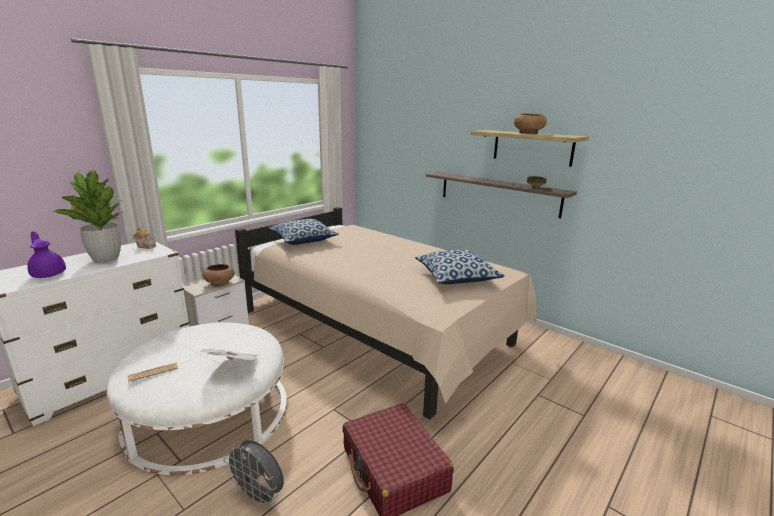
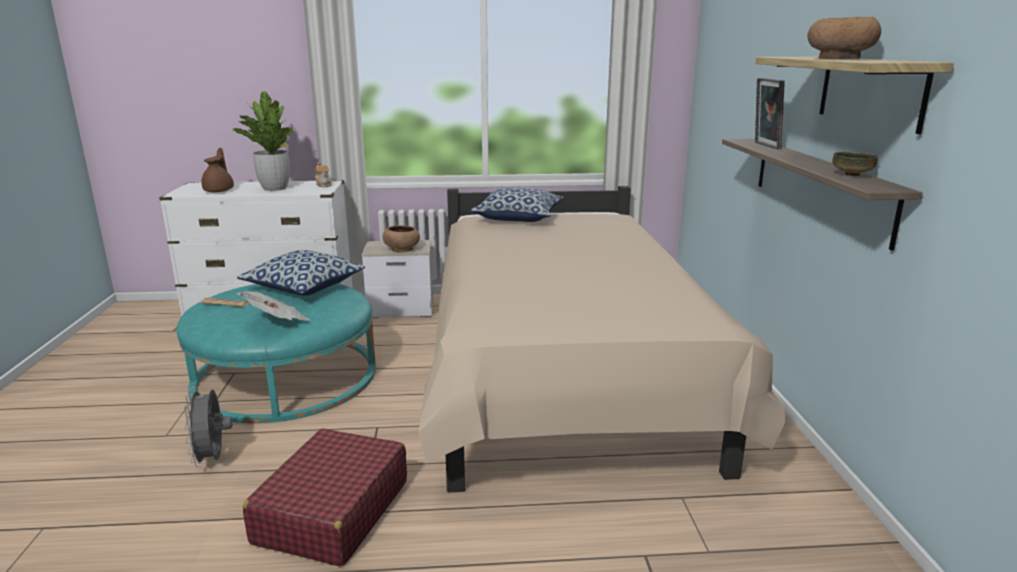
camera: 45 degrees right, 0 degrees up
purple teapot [27,231,66,278] -> brown teapot [201,148,234,192]
white ottoman [107,322,287,475] -> turquoise ottoman [177,283,376,423]
pillow [415,249,505,284] -> pillow moved to [237,250,365,296]
none -> picture frame [755,78,785,149]

